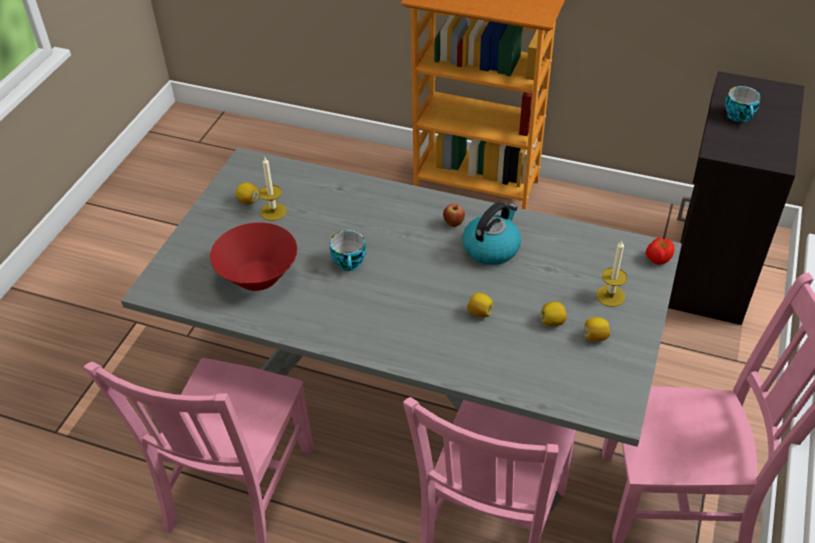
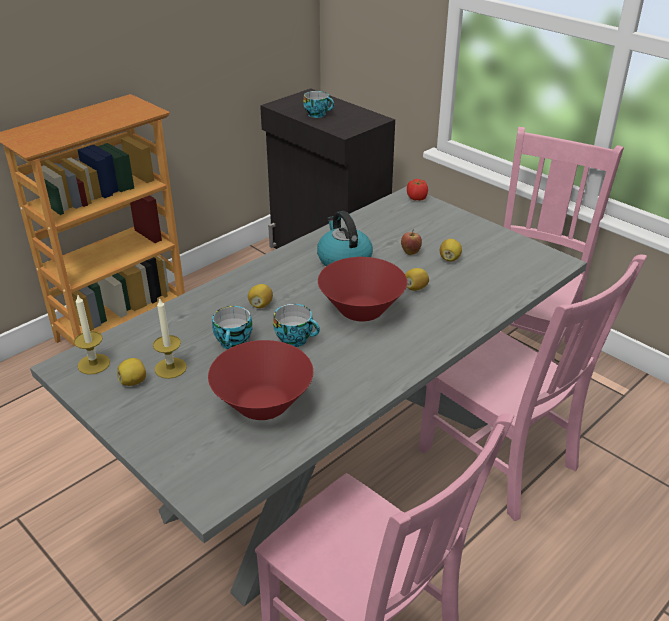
camera: 65 degrees left, 10 degrees down
apple [443,203,465,227] -> apple moved to [401,229,422,255]
lemon [585,317,610,342] -> lemon moved to [248,284,273,308]
candle [596,240,627,307] -> candle moved to [74,295,110,375]
none -> cup [212,306,252,349]
none -> red bowl [318,257,407,322]

